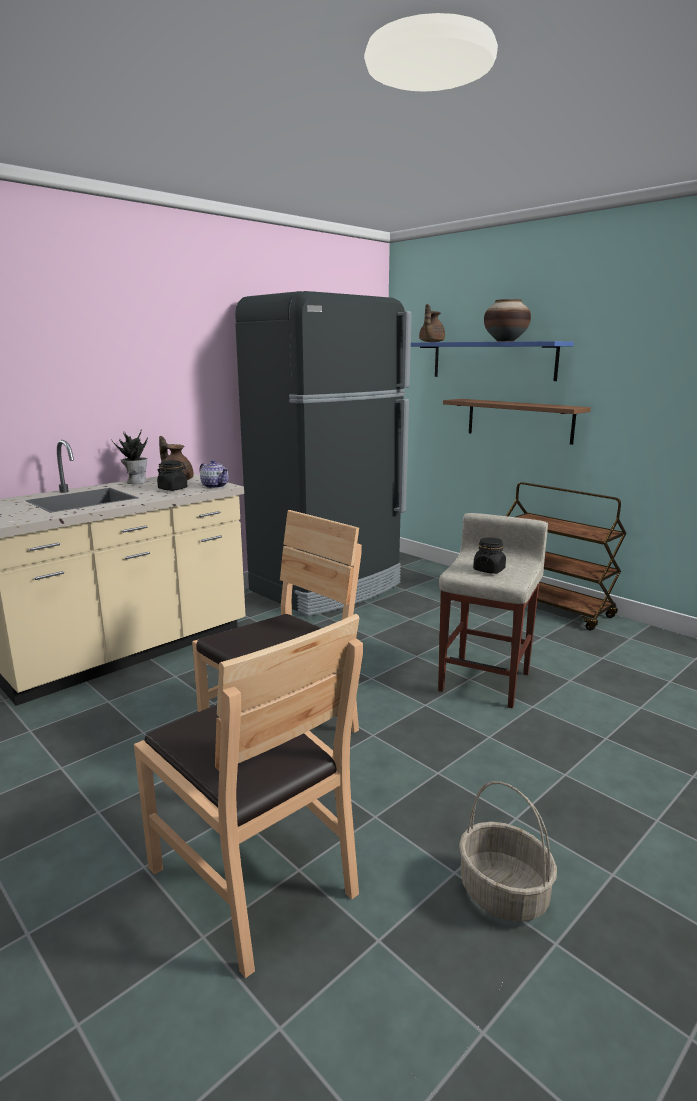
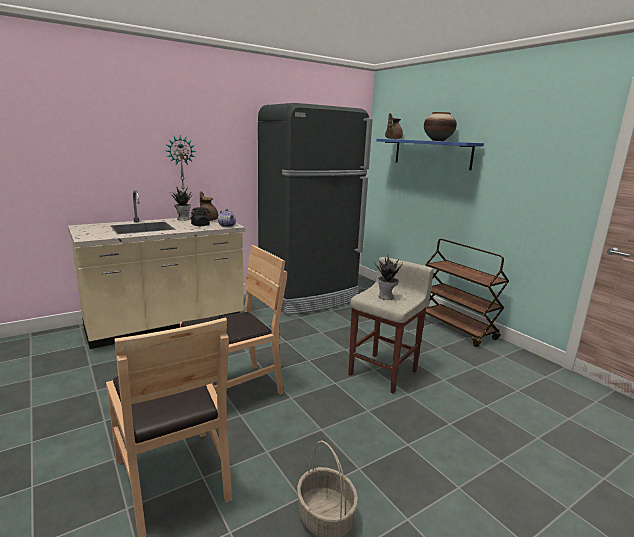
camera: 10 degrees right, 0 degrees up
brown shelf [443,399,591,445] -> none
black jar [473,537,506,574] -> potted plant [374,257,403,300]
none -> wall clock [166,135,196,190]

